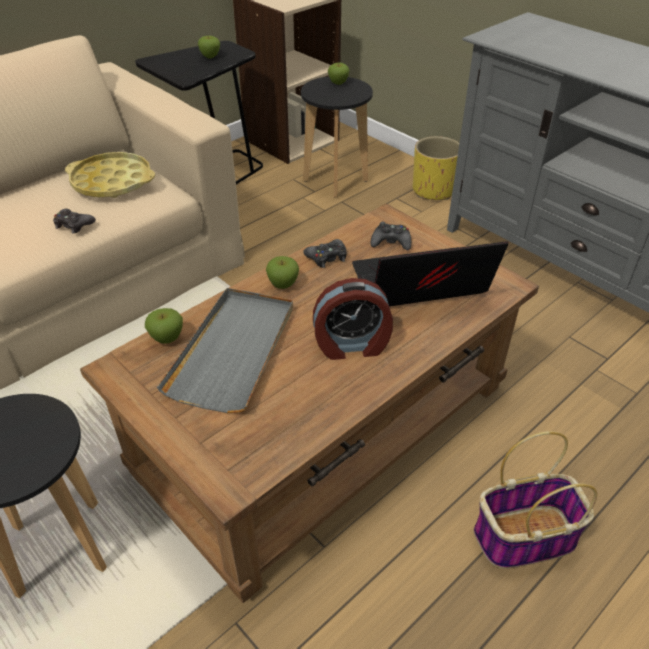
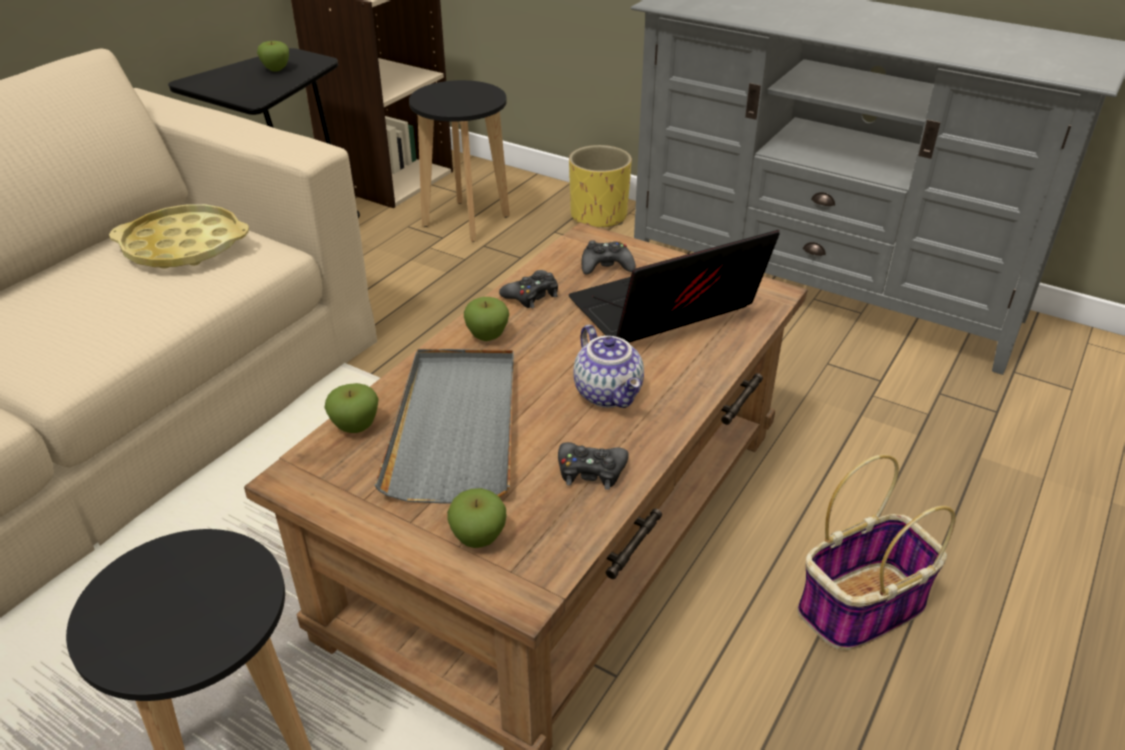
camera: 15 degrees left, 5 degrees down
black game controller [53,209,96,234] -> black game controller moved to [558,442,629,490]
alarm clock [313,278,393,360] -> teapot [573,325,644,408]
apple [328,62,350,85] -> apple moved to [447,488,506,548]

